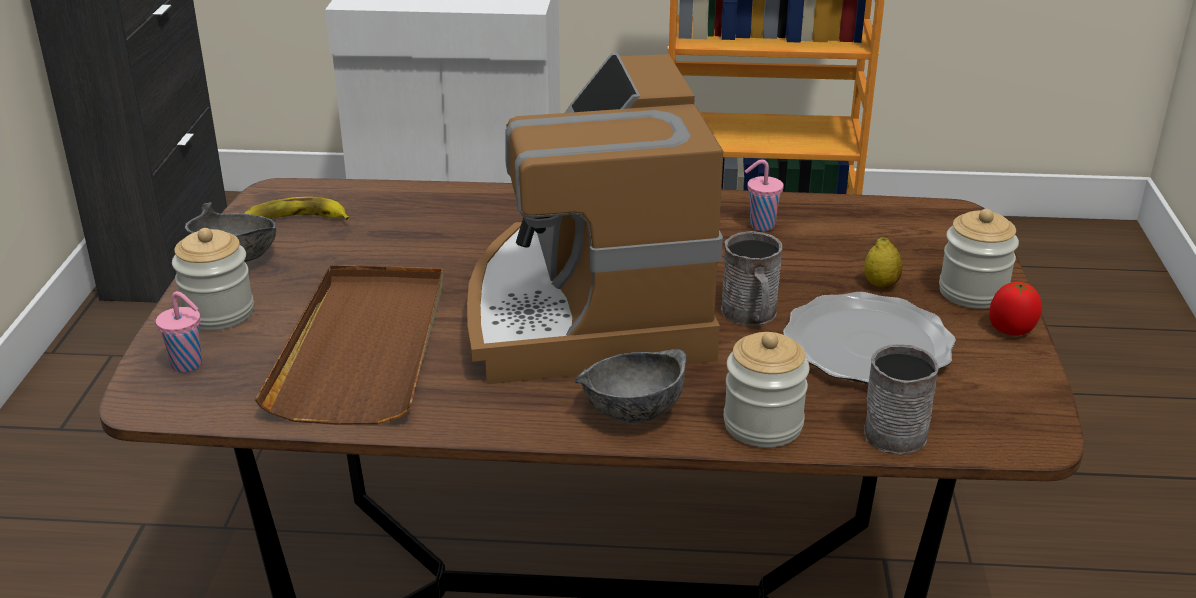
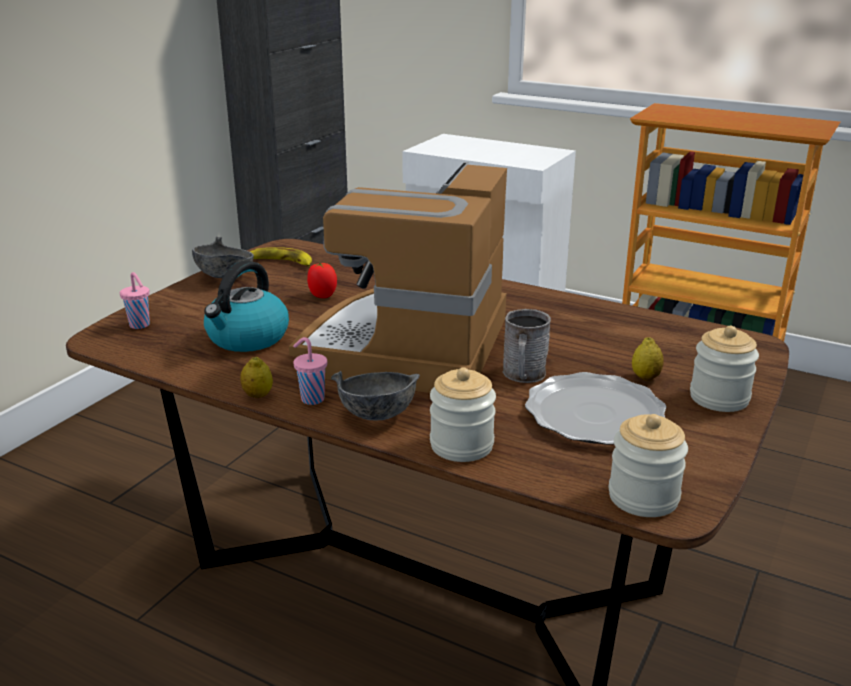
camera: 25 degrees right, 5 degrees down
jar [172,228,254,330] -> jar moved to [609,414,688,517]
brown tray [255,265,444,425] -> kettle [204,261,289,352]
pink cup [745,160,784,231] -> pink cup moved to [293,337,327,405]
grey mug [864,344,939,455] -> none
tomato [989,281,1042,336] -> tomato moved to [307,263,337,298]
none -> lemon [240,356,273,398]

